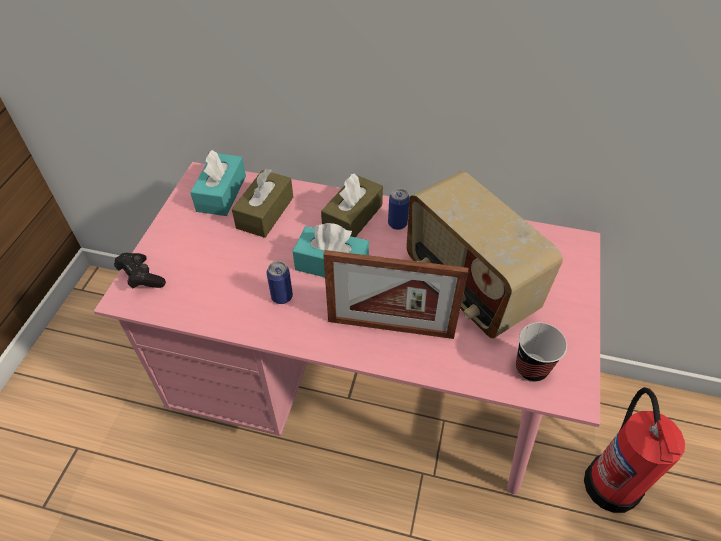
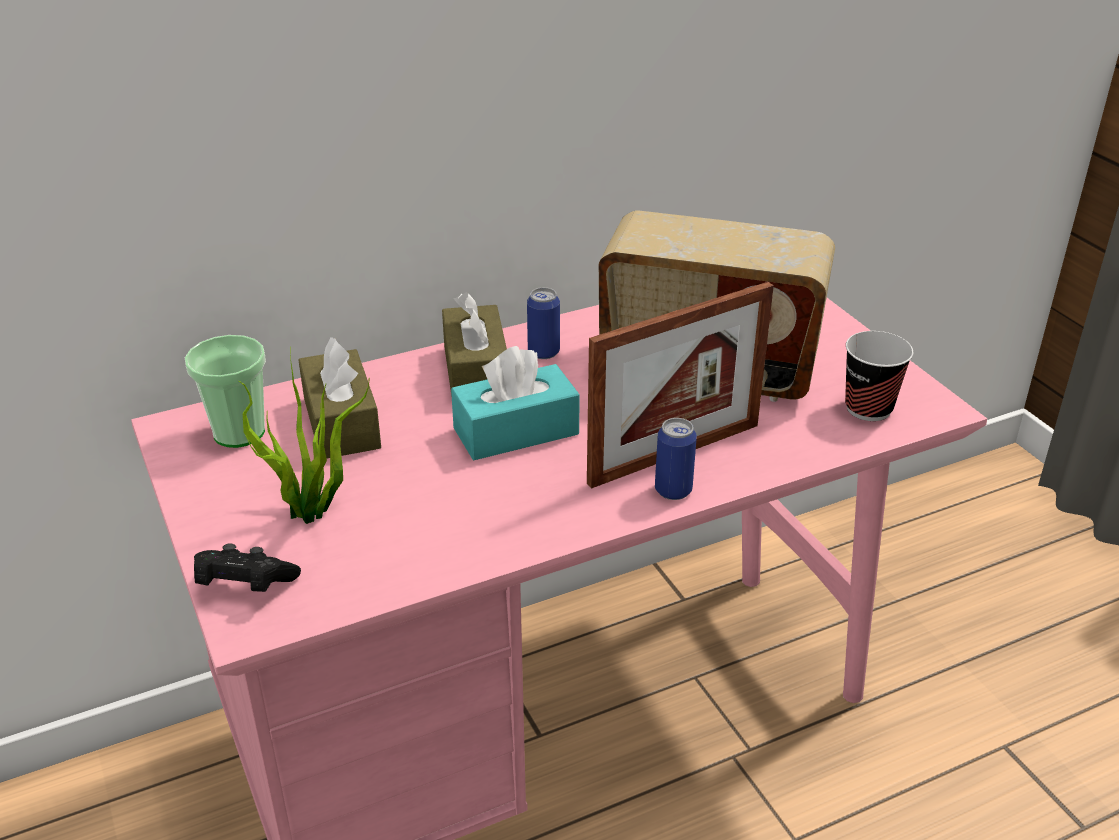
camera: 40 degrees left, 15 degrees down
turquoise tissue box [190,150,246,216] -> cup [185,335,266,448]
can [267,261,293,304] -> can moved to [655,418,697,500]
fire extinguisher [584,387,685,513] -> none
none -> potted plant [239,347,370,524]

